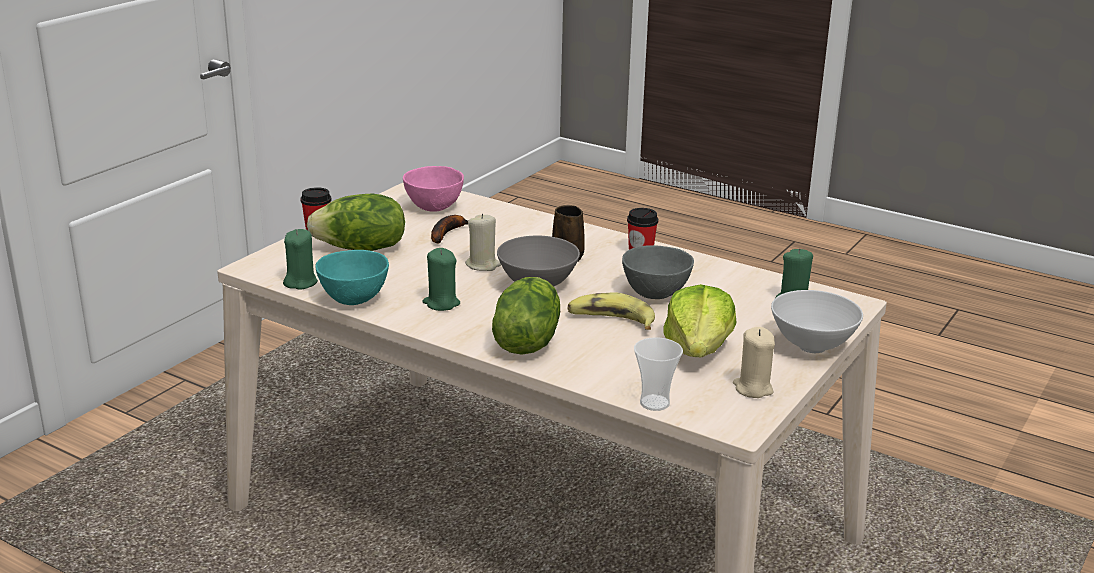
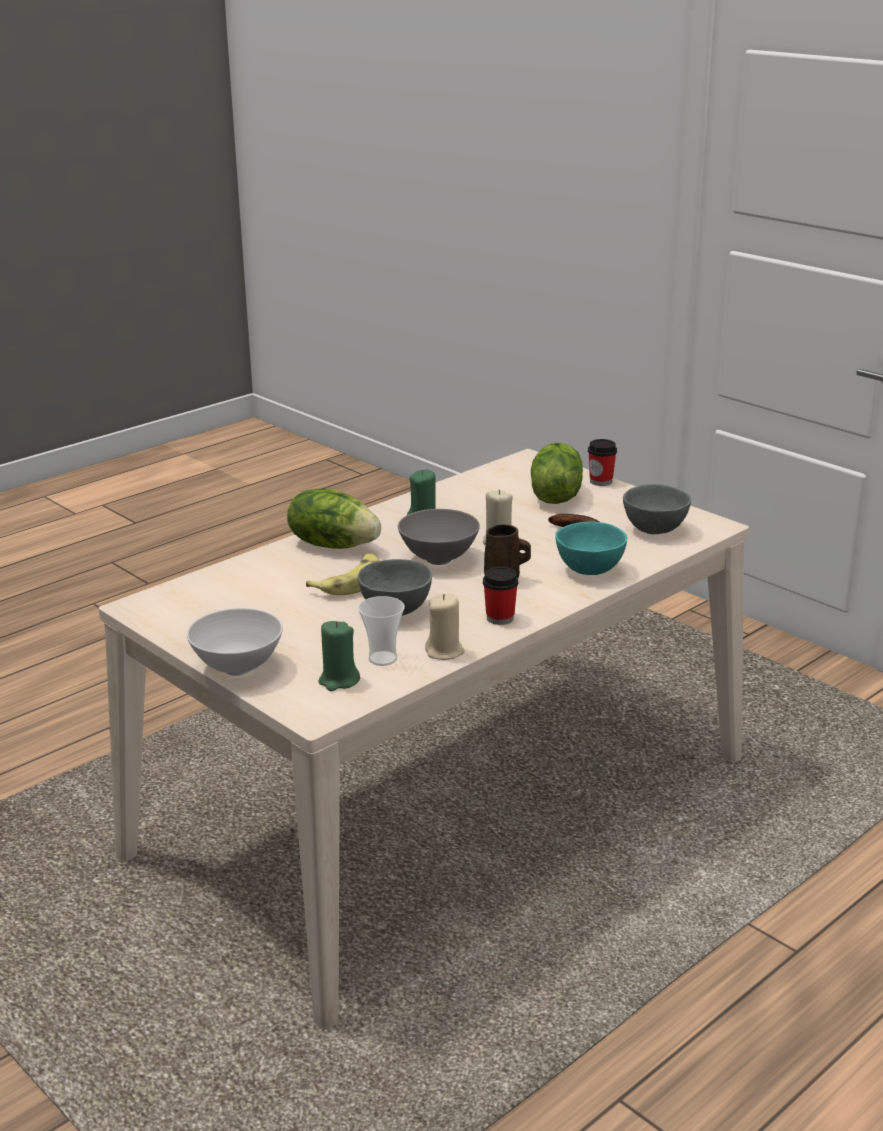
camera: 105 degrees right, 0 degrees up
green candle [283,229,318,290] -> none
turquoise bowl [315,250,389,305] -> turquoise bowl moved to [555,522,628,575]
pink bowl [403,166,464,212] -> grey bowl [623,484,691,534]
cup [634,337,683,411] -> cup moved to [358,596,405,666]
lettuce [663,284,737,357] -> none
beige candle [733,327,775,398] -> beige candle moved to [425,593,465,660]

